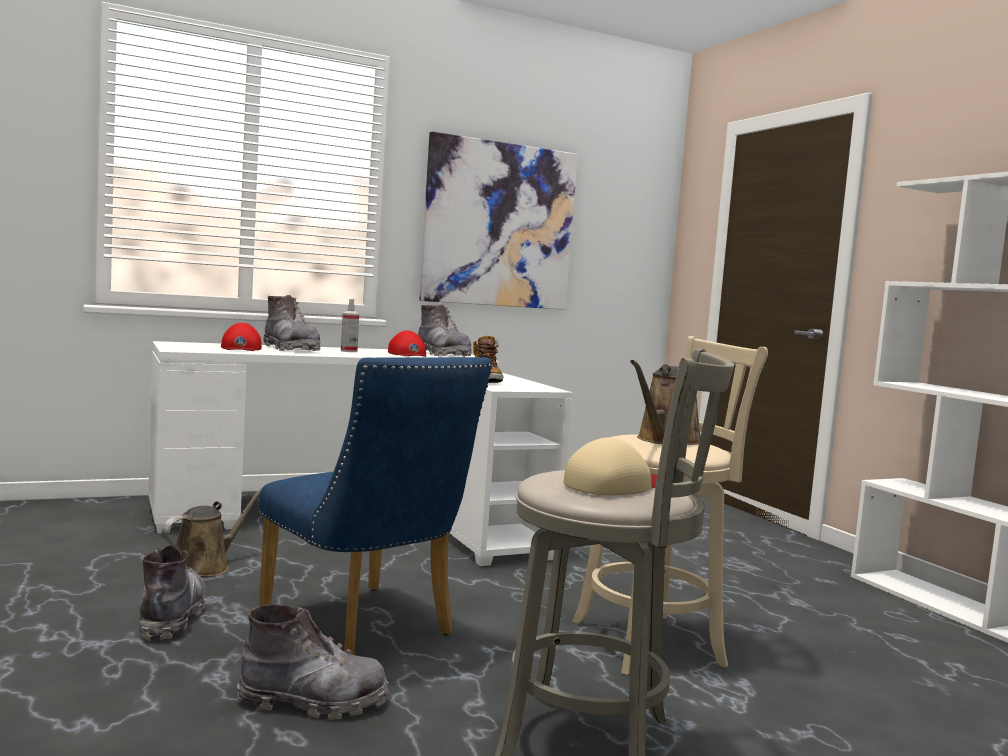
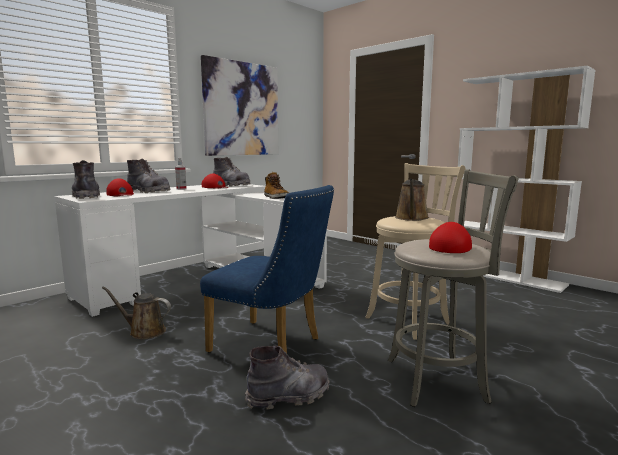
camera: 20 degrees left, 5 degrees up
grey boot [139,545,206,640] -> grey boot moved to [72,160,100,199]
brown watering can [162,488,262,577] -> brown watering can turned 90 degrees counterclockwise [102,287,171,339]
beige cap [564,437,657,495] -> red cap [429,222,472,253]

